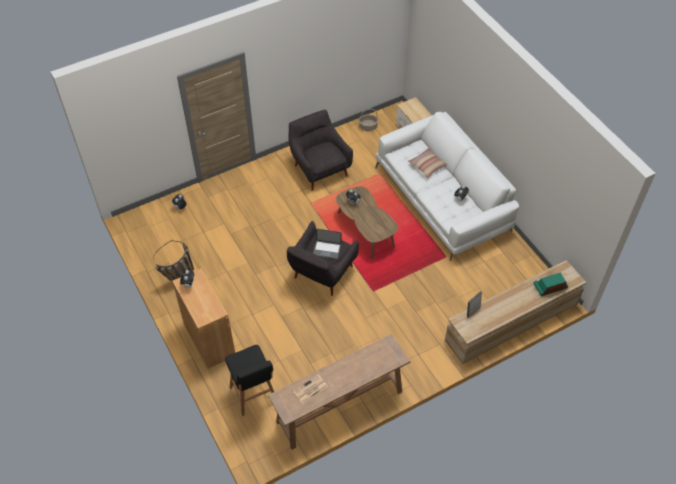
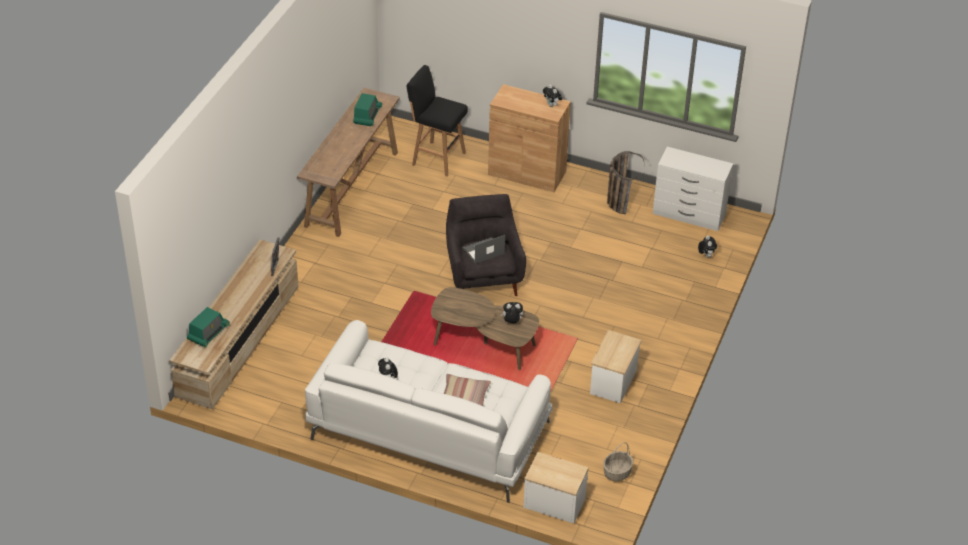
camera: 140 degrees right, 10 degrees down
grey armchair [289,110,353,191] -> side table [590,330,641,403]
newspaper [293,375,328,404] -> radio [353,93,382,126]
none -> white dresser [653,147,733,231]

